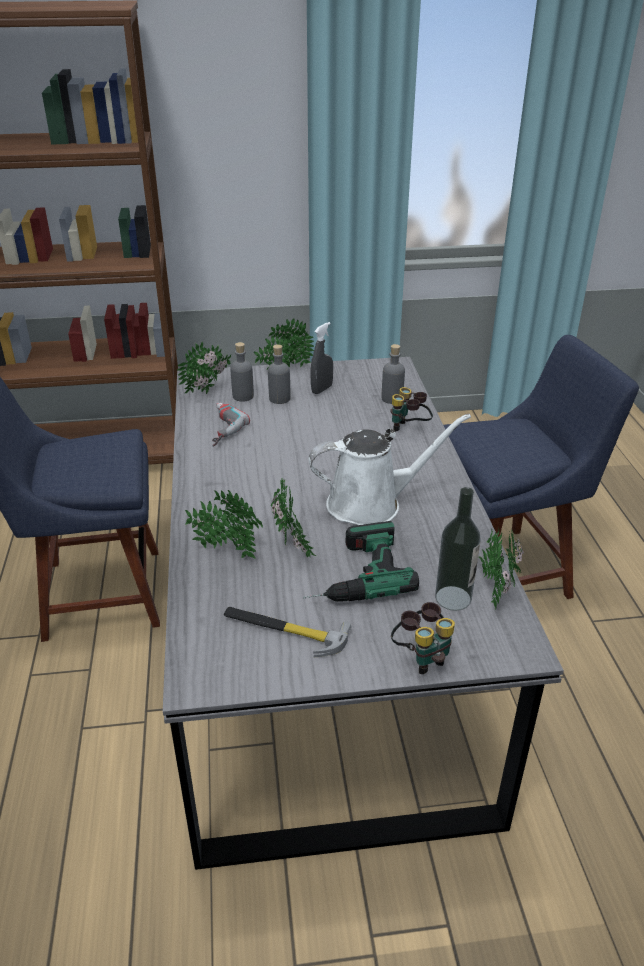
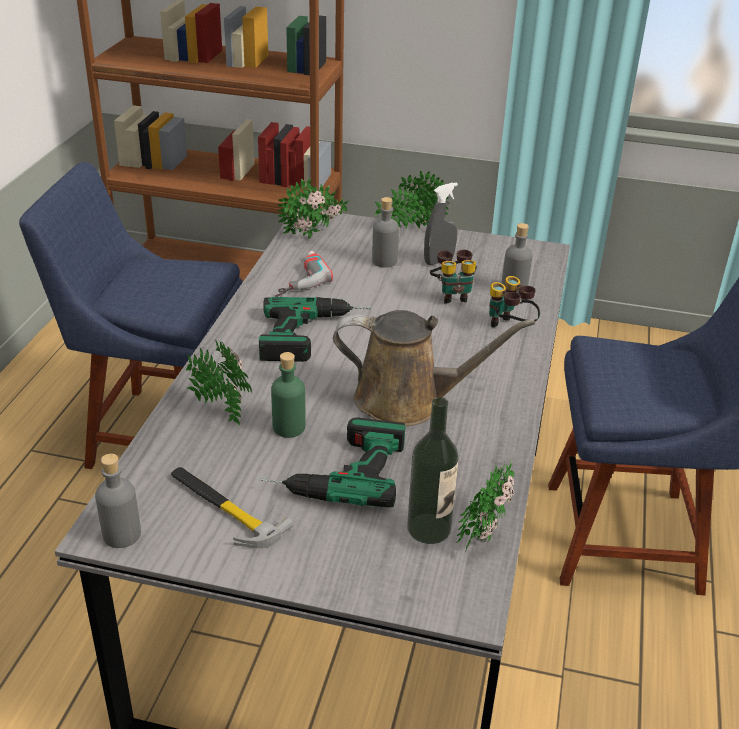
camera: 20 degrees right, 0 degrees up
grey bottle [230,342,254,402] -> grey bottle moved to [95,454,141,548]
potted plant [271,478,316,559] -> green bottle [271,352,305,438]
white watering can [309,414,471,525] -> brown watering can [333,310,535,427]
binoculars [391,602,455,674] -> binoculars moved to [430,250,477,304]
none -> power drill [259,297,372,362]

